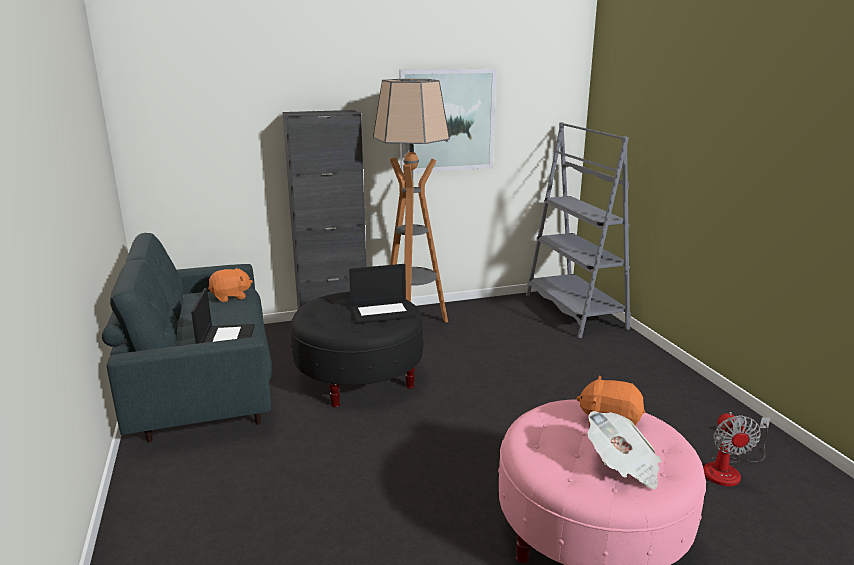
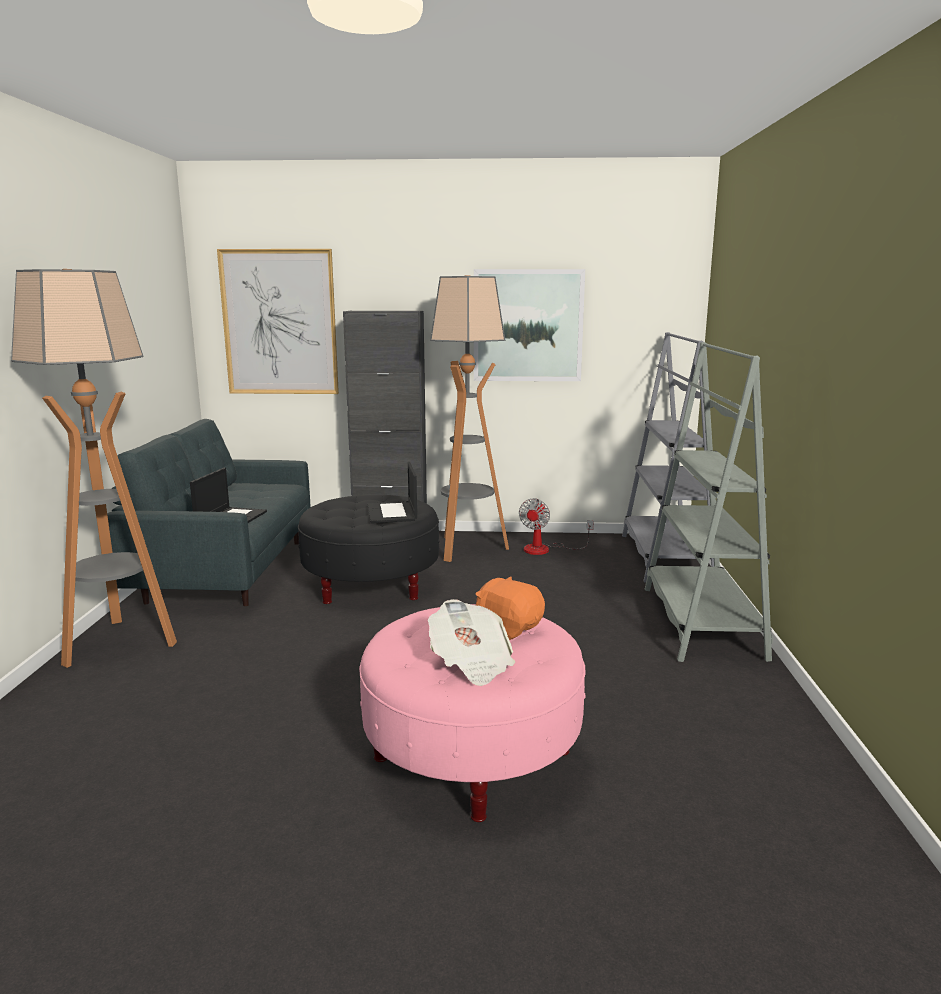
camera: 20 degrees right, 5 degrees down
orange plush toy [208,268,253,302] -> none
laptop [349,264,416,324] -> laptop turned 75 degrees clockwise [367,462,417,523]
fan [703,412,771,486] -> fan moved to [519,498,594,555]
none -> floor lamp [11,269,177,668]
none -> picture [217,249,339,394]
none -> grey bookcase [645,342,773,662]

